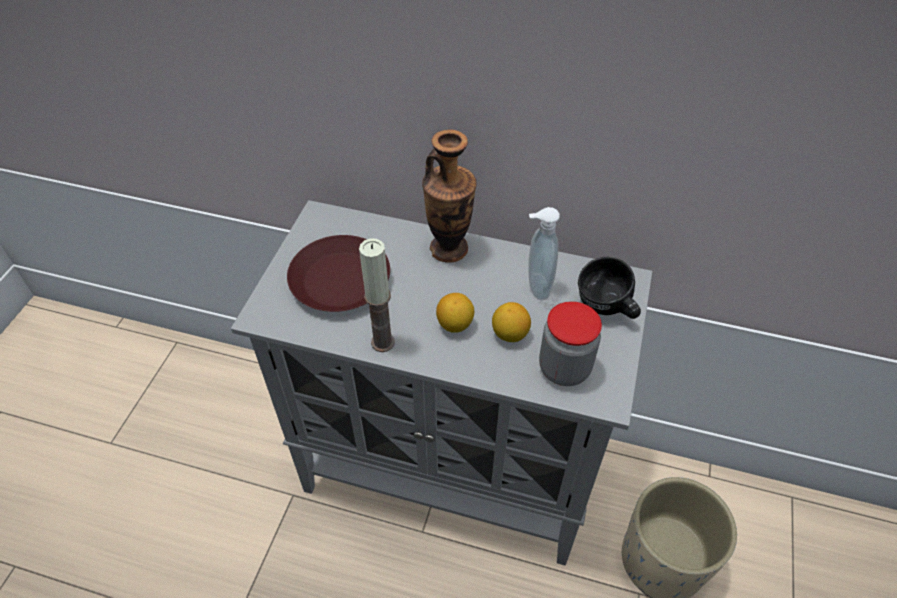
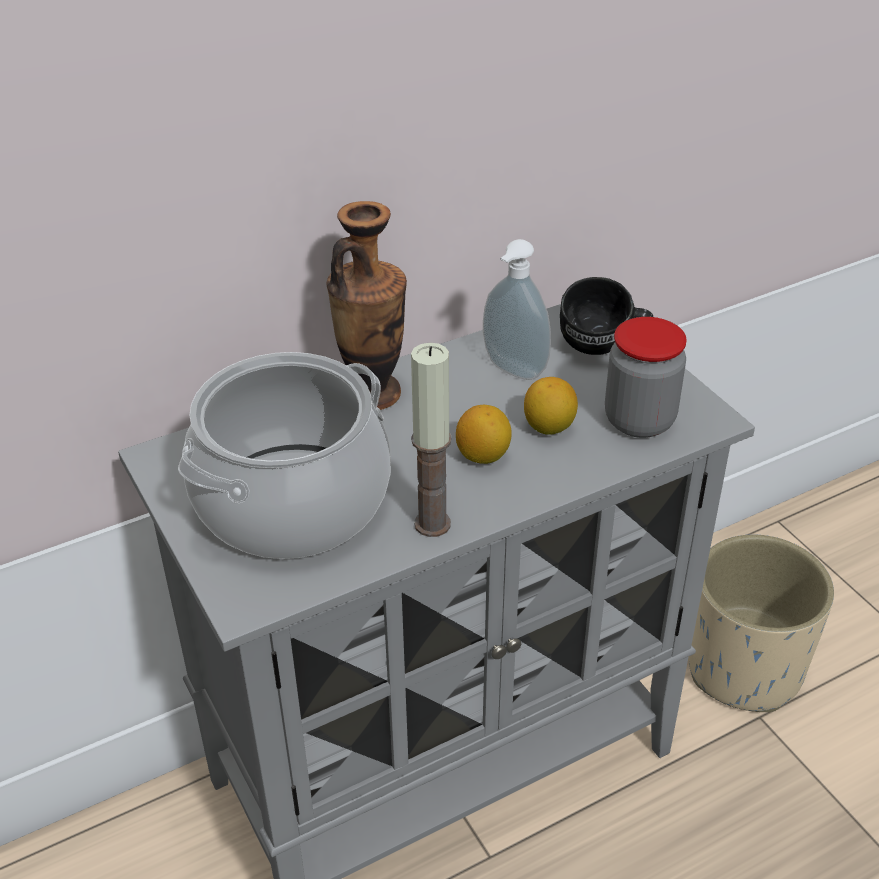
camera: 45 degrees left, 10 degrees down
brown plate [287,235,390,312] -> cooking pot [178,352,391,559]

